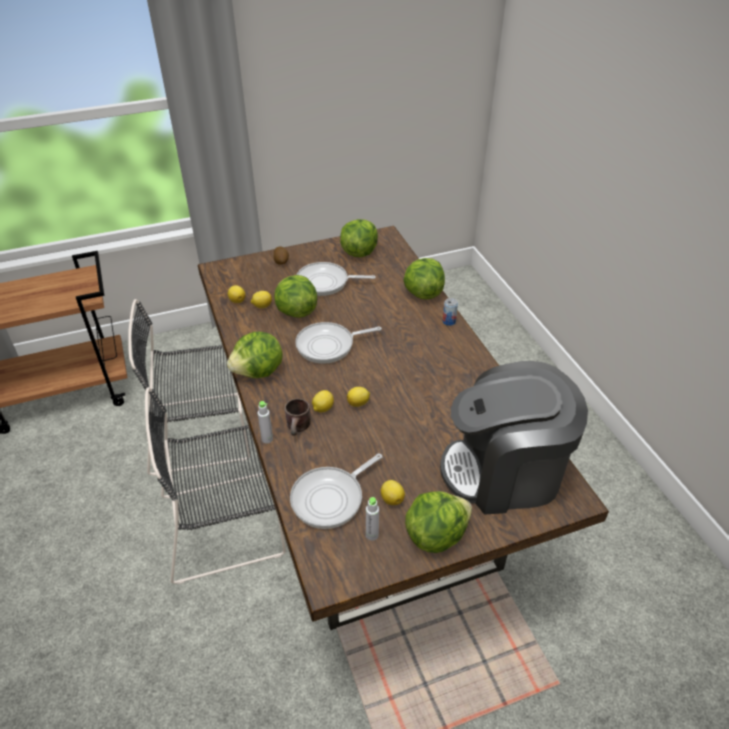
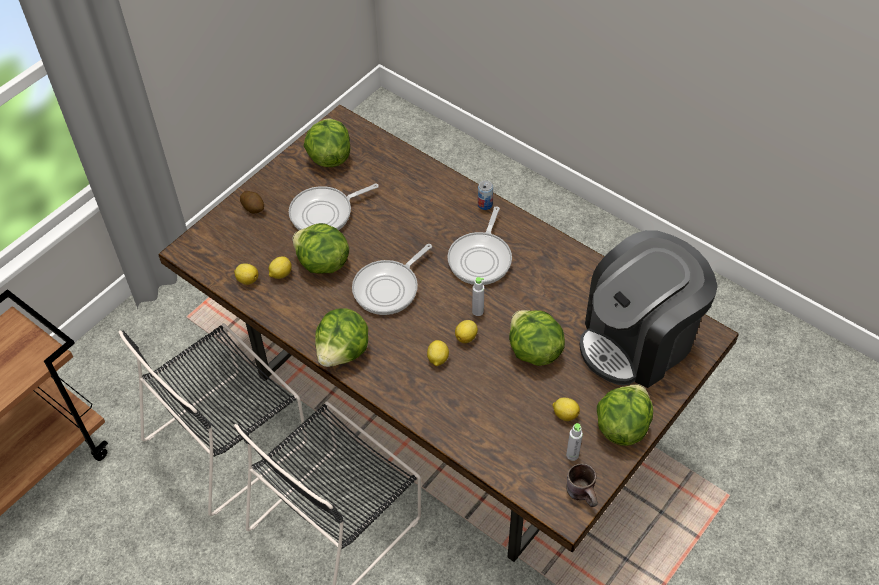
camera: 30 degrees left, 10 degrees up
grey bottle [258,401,273,444] -> grey bottle moved to [472,277,484,316]
brown mug [285,399,310,436] -> brown mug moved to [566,463,598,507]
frying pan [290,453,382,529] -> frying pan moved to [448,207,512,285]
lettuce [403,258,445,299] -> lettuce moved to [509,310,565,366]

